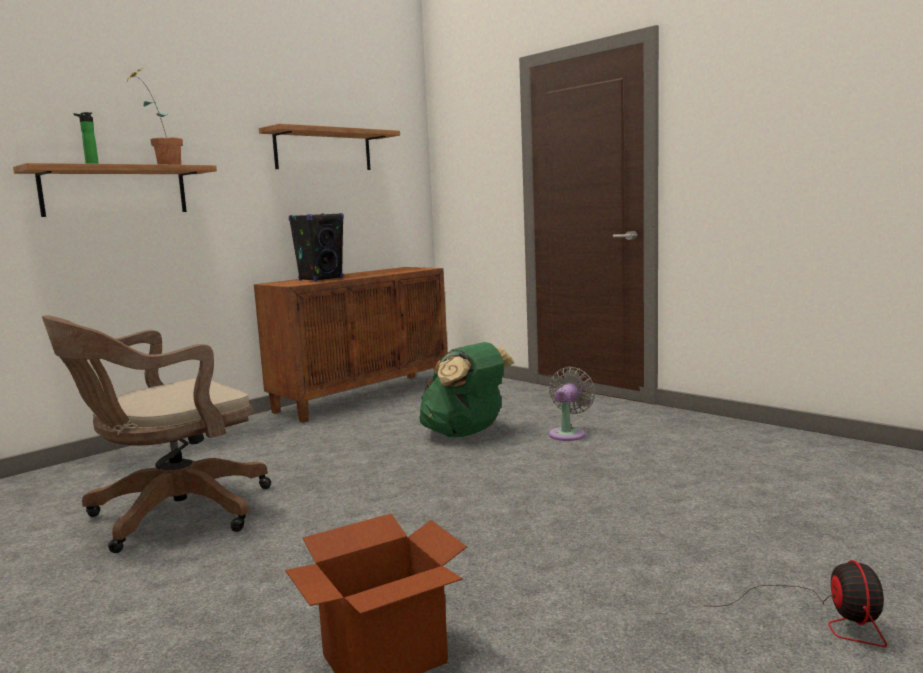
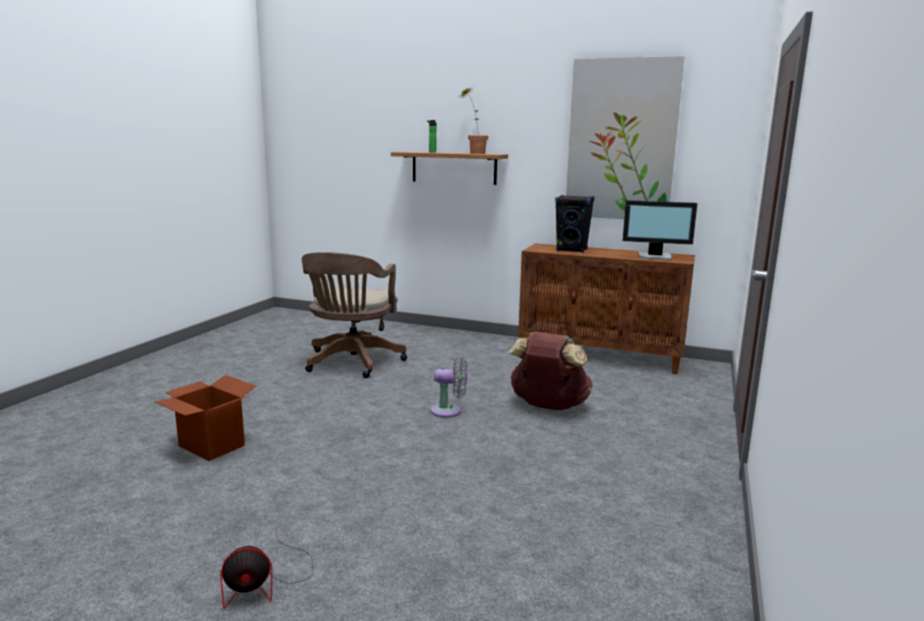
camera: 65 degrees right, 5 degrees up
brown office chair [42,315,271,553] -> brown office chair turned 105 degrees counterclockwise [302,252,407,378]
shelf [259,123,400,170] -> picture [566,56,684,219]
green backpack [419,342,514,437] -> brown backpack [508,332,593,410]
grey fan [549,367,595,441] -> grey fan moved to [430,356,467,418]
none -> monitor [623,200,698,260]

